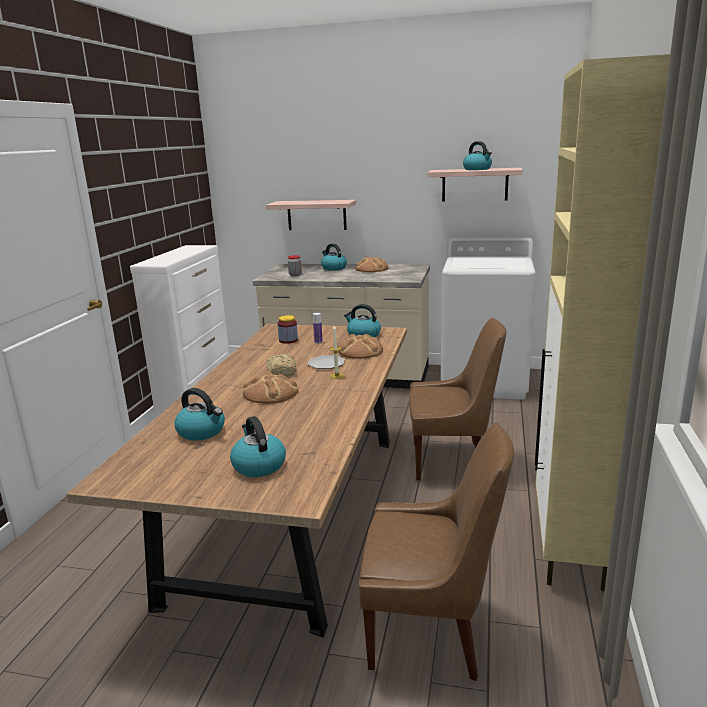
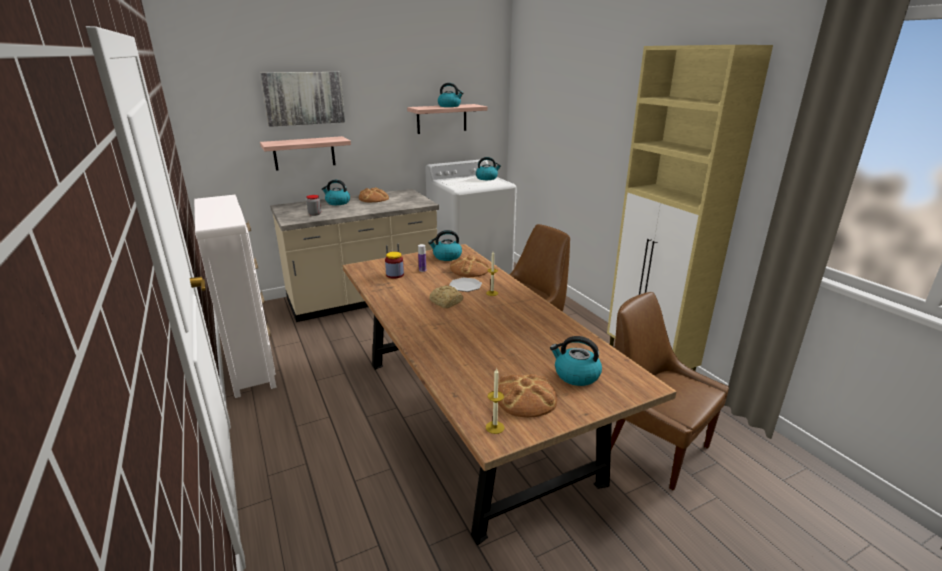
camera: 40 degrees left, 5 degrees up
kettle [174,388,225,441] -> kettle moved to [476,157,501,180]
bread [243,371,299,404] -> bread moved to [498,374,557,418]
brown chair [358,423,514,681] -> brown chair turned 105 degrees counterclockwise [611,292,729,490]
none -> picture [260,72,345,127]
none -> candle [486,368,504,434]

